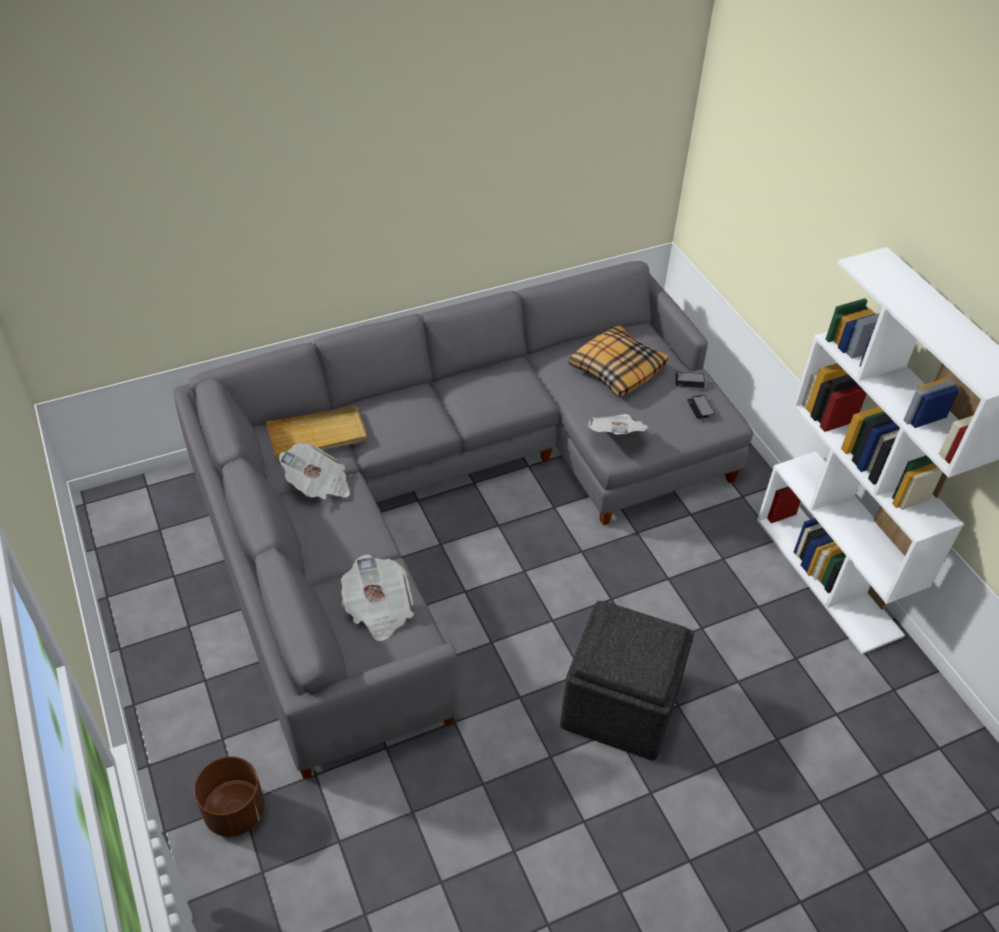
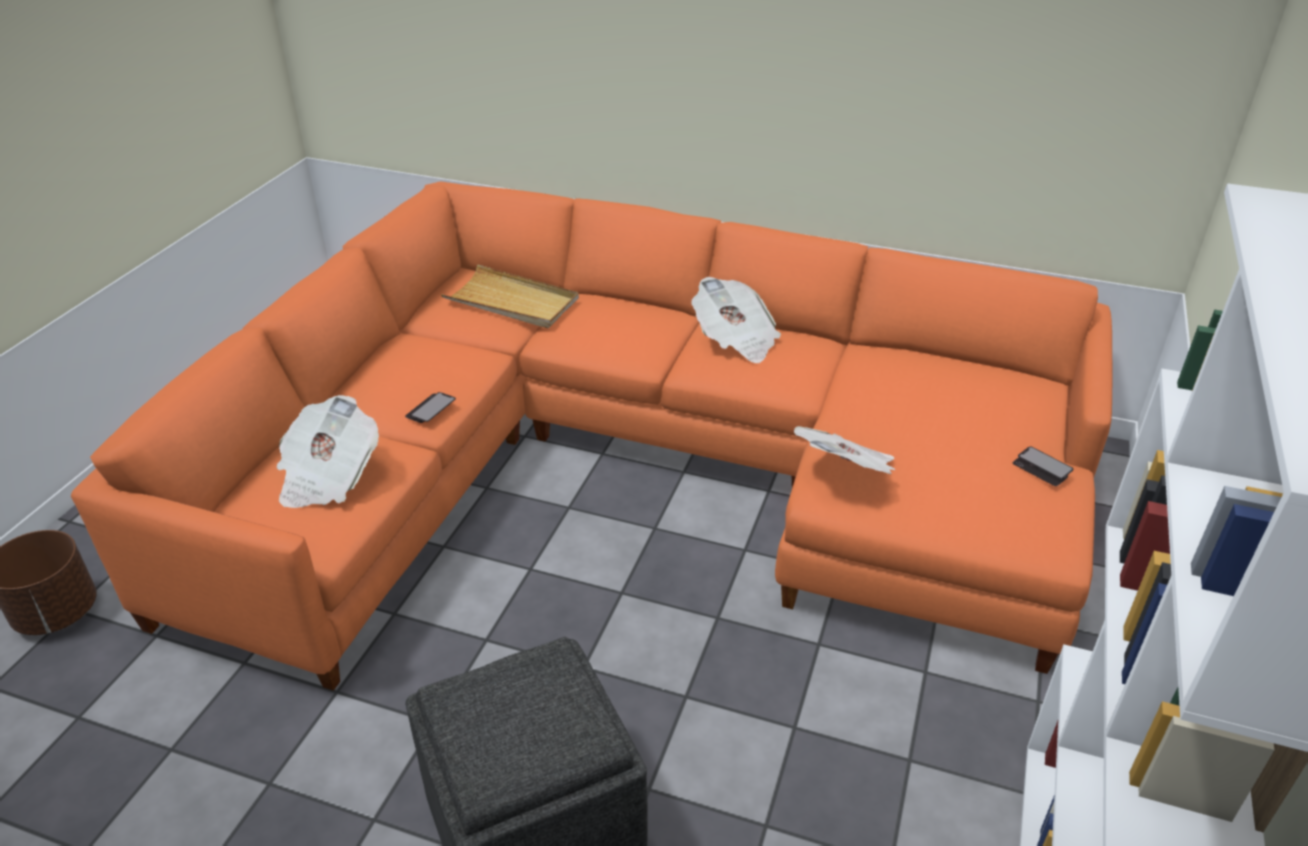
camera: 45 degrees right, 10 degrees down
grey sofa [174,261,753,779] -> orange sofa [71,181,1112,691]
newspaper [279,443,350,499] -> newspaper moved to [692,277,781,363]
pillow [569,325,668,397] -> none
phone [687,395,715,419] -> phone moved to [405,392,456,423]

